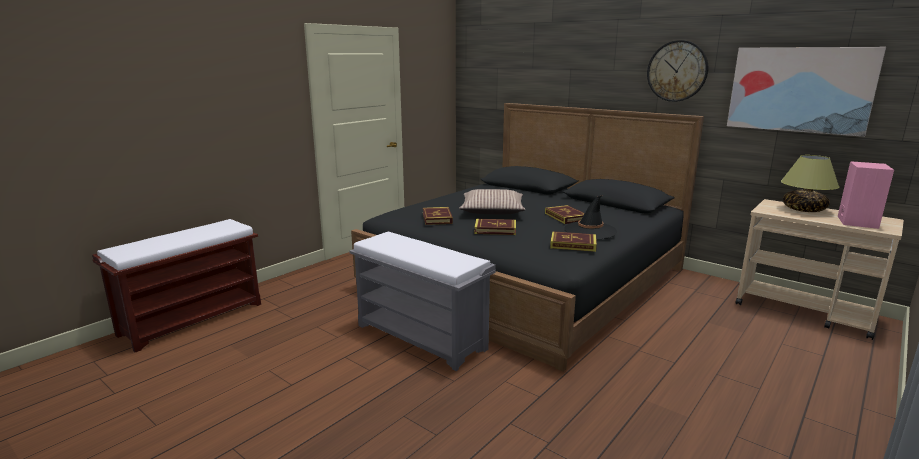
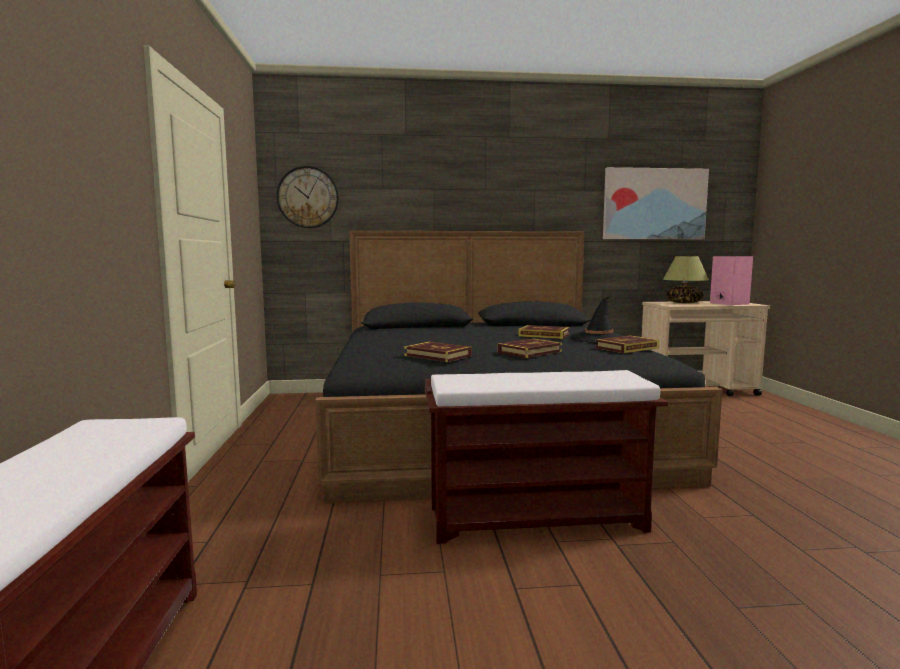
camera: 45 degrees left, 10 degrees down
grey bench [350,232,496,371] -> brown bench [425,370,668,544]
pillow [459,189,526,214] -> none
wall clock [647,40,708,102] -> wall clock moved to [277,166,339,228]

